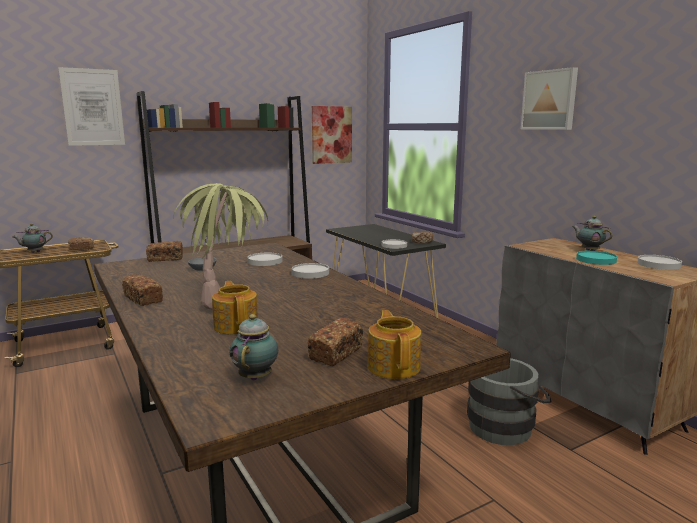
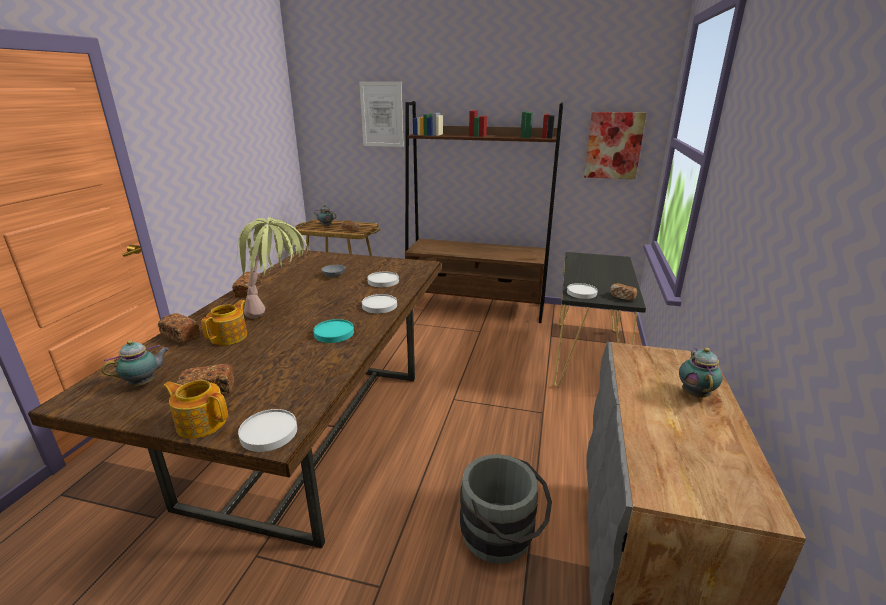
camera: 45 degrees right, 10 degrees up
bread [146,241,183,262] -> bread moved to [158,313,200,344]
teapot [368,310,421,379] -> teapot turned 105 degrees counterclockwise [163,380,228,439]
picture [521,67,578,130] -> none
turquoise plate [576,250,617,265] -> turquoise plate moved to [313,319,354,343]
white plate [638,255,682,270] -> white plate moved to [238,409,297,452]

